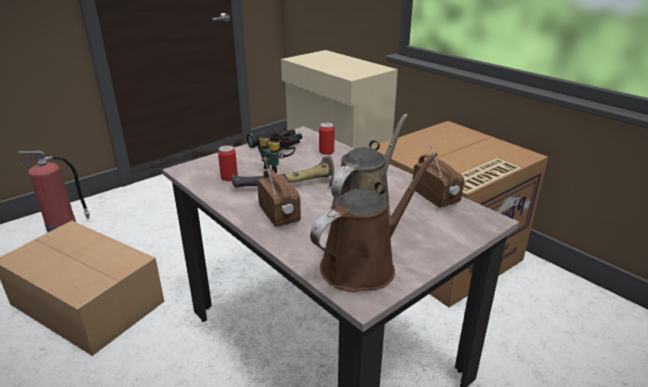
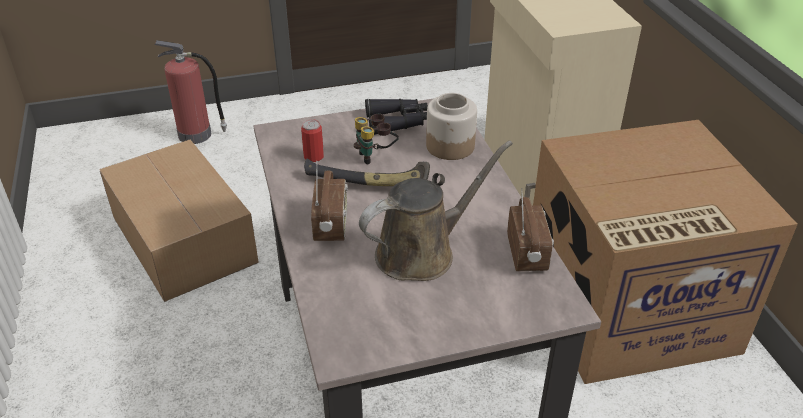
camera: 25 degrees right, 10 degrees up
brown watering can [310,152,438,292] -> none
can [319,122,335,155] -> jar [426,93,477,160]

